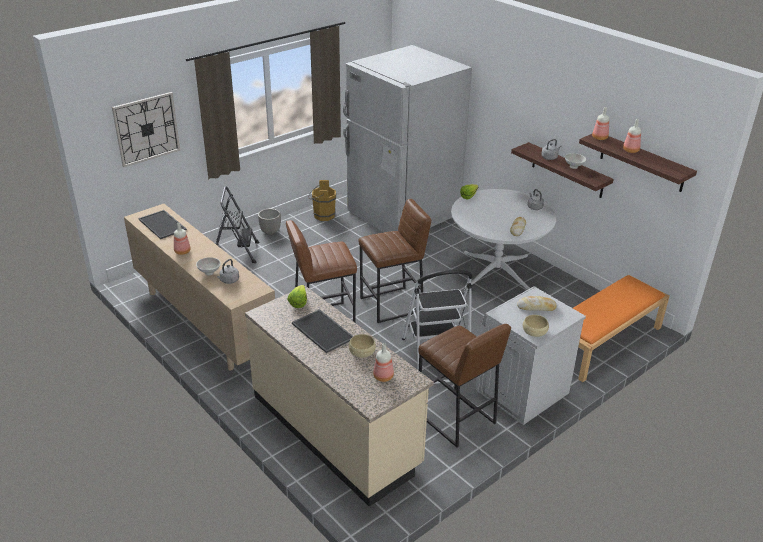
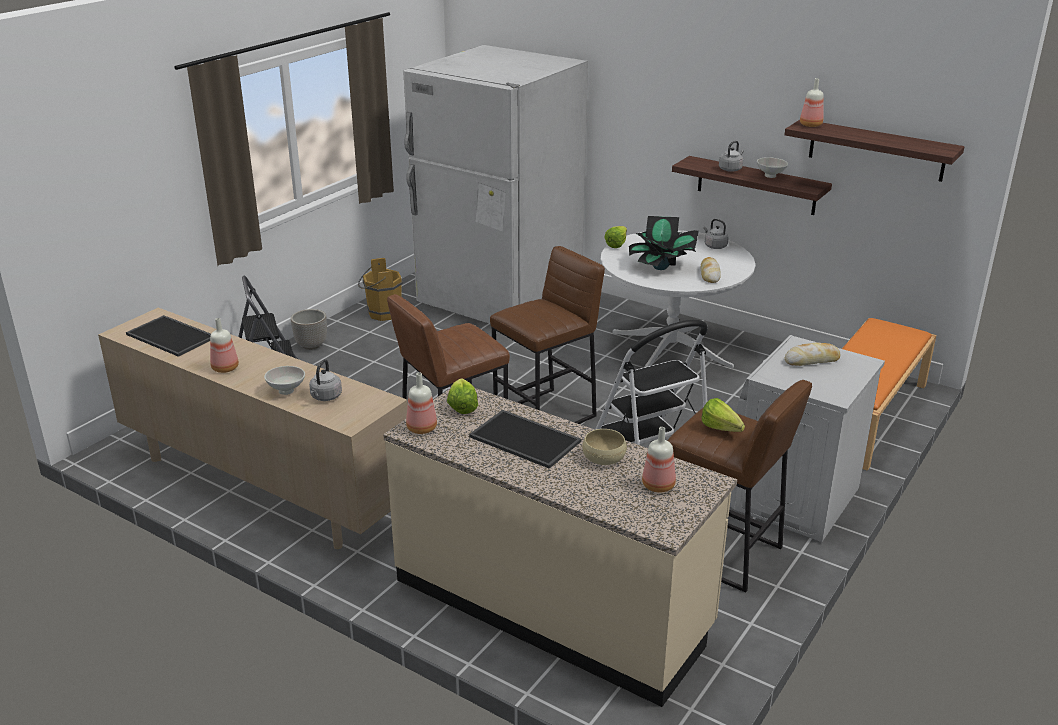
camera: 15 degrees left, 5 degrees down
wall clock [112,92,180,167] -> none
beige bowl [523,315,549,337] -> none
bottle [623,119,641,153] -> bottle moved to [406,372,437,434]
none -> potted plant [629,216,699,270]
none -> lettuce [702,398,745,432]

